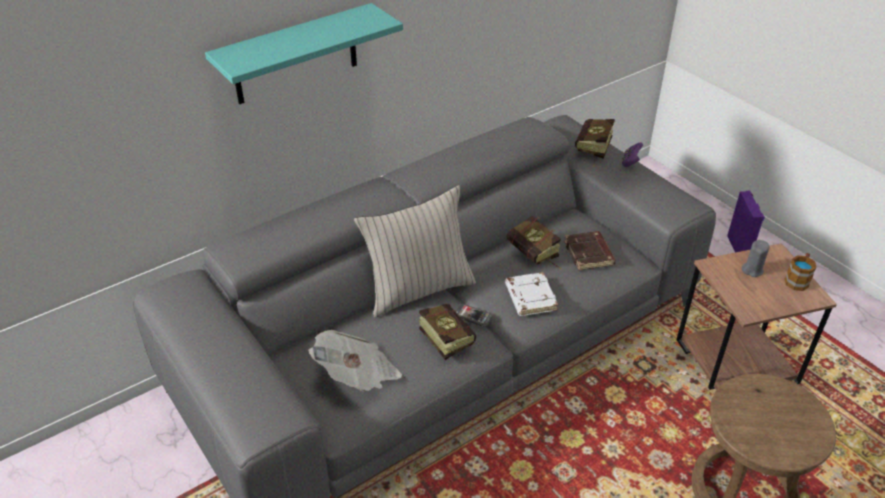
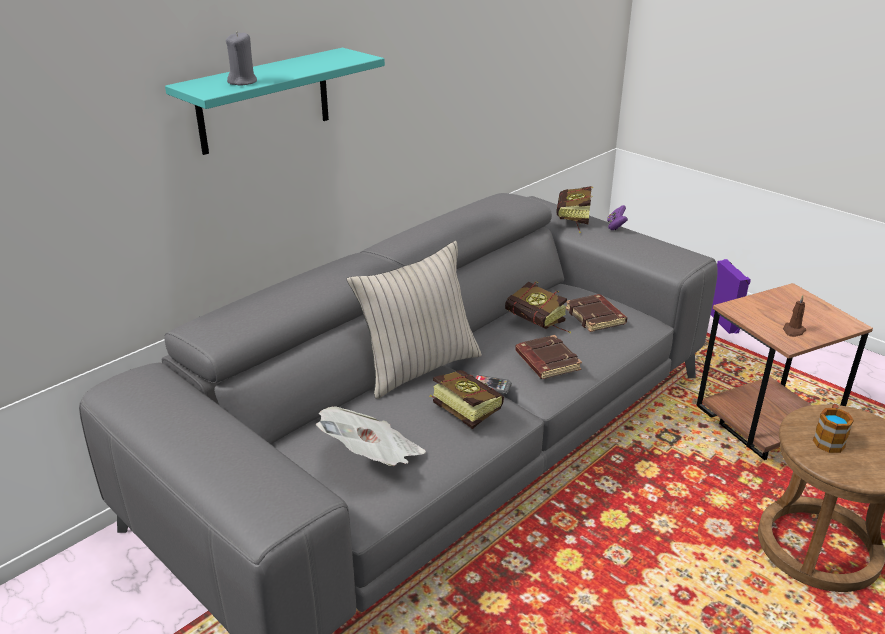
camera: 10 degrees left, 10 degrees down
white book [505,272,558,316] -> brown book [515,335,582,379]
grey candle [742,240,770,277] -> grey candle moved to [226,31,257,86]
mug [785,253,817,291] -> mug moved to [813,404,854,453]
none -> brown candle [783,295,806,337]

